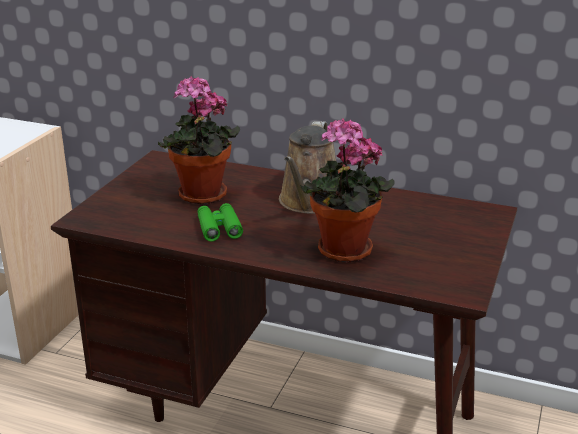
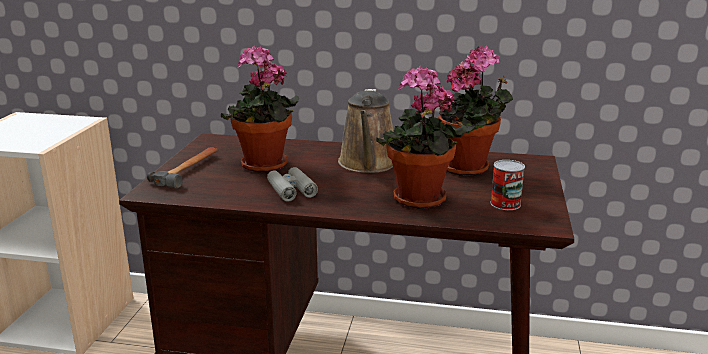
camera: 10 degrees left, 5 degrees down
green binoculars [197,203,243,242] -> grey binoculars [267,167,318,202]
none -> hammer [147,147,218,189]
none -> potted plant [438,46,513,176]
none -> can [490,160,525,210]

